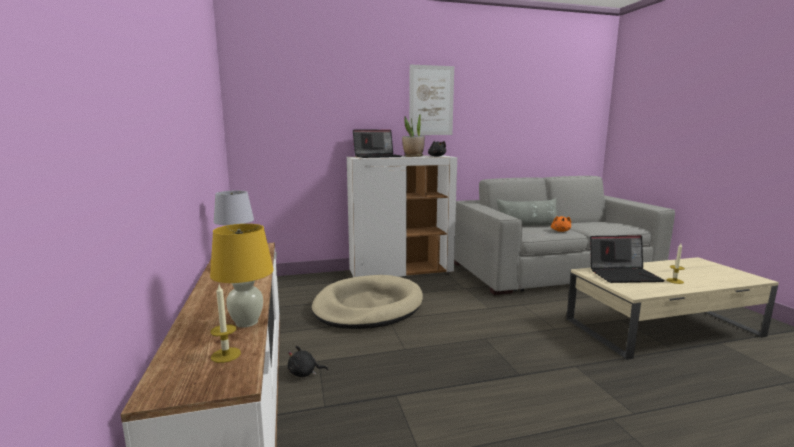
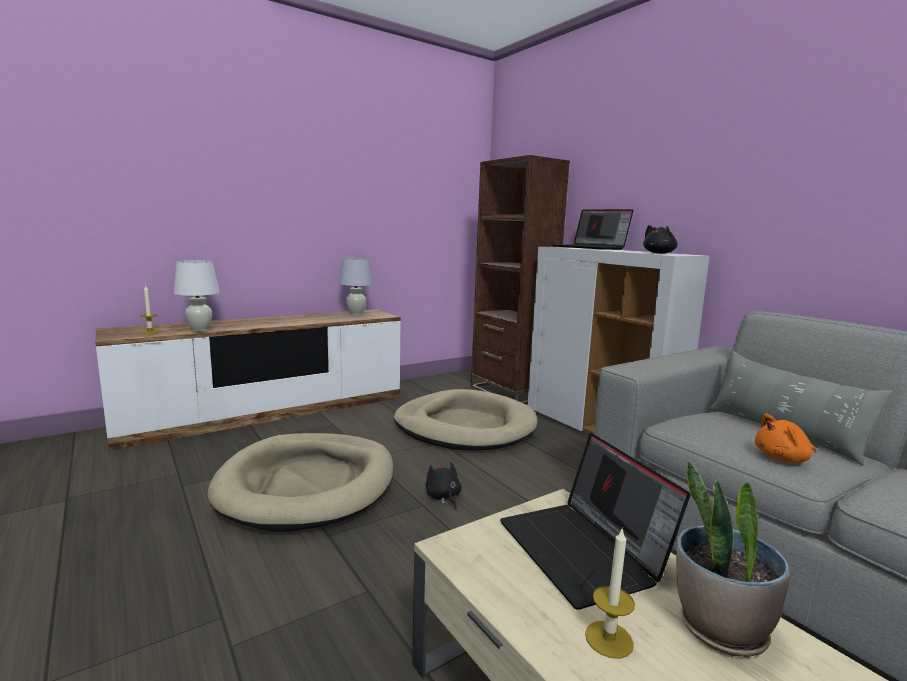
camera: 70 degrees right, 0 degrees up
yellow table lamp [210,224,274,328] -> white table lamp [174,260,220,331]
black plush toy [288,346,328,377] -> black plush toy moved to [426,462,462,509]
potted plant [402,113,425,157] -> potted plant moved to [676,461,790,658]
picture [409,65,454,135] -> none
none -> beige dog bed [207,433,394,532]
none -> brown bookcase [471,155,570,404]

